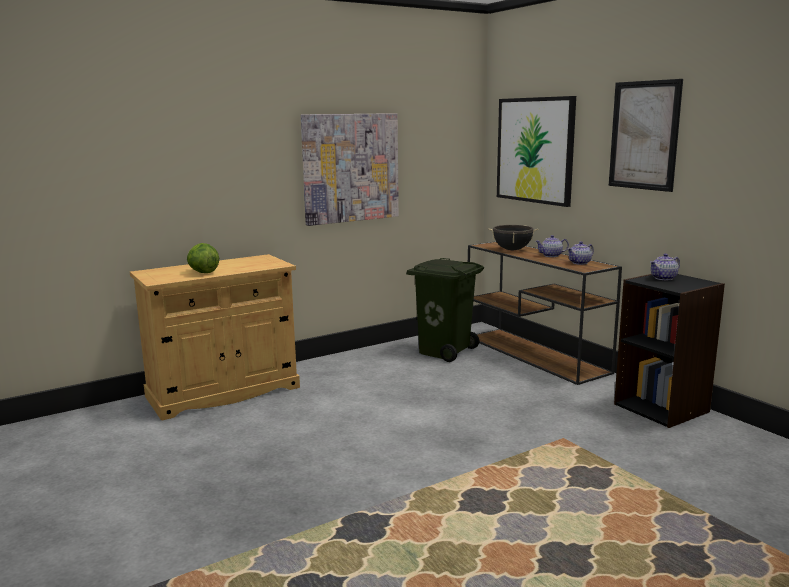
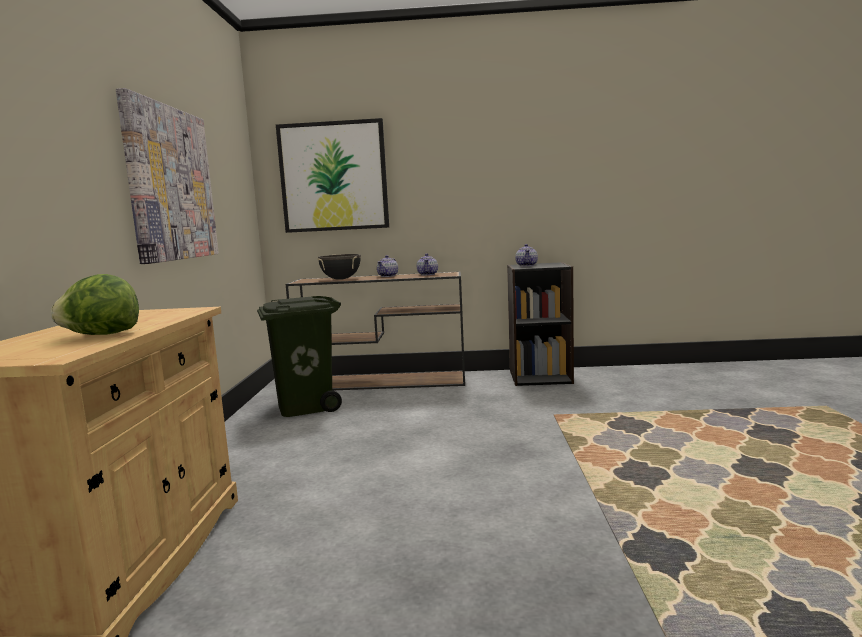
camera: 55 degrees left, 5 degrees down
picture [609,79,683,192] -> none

